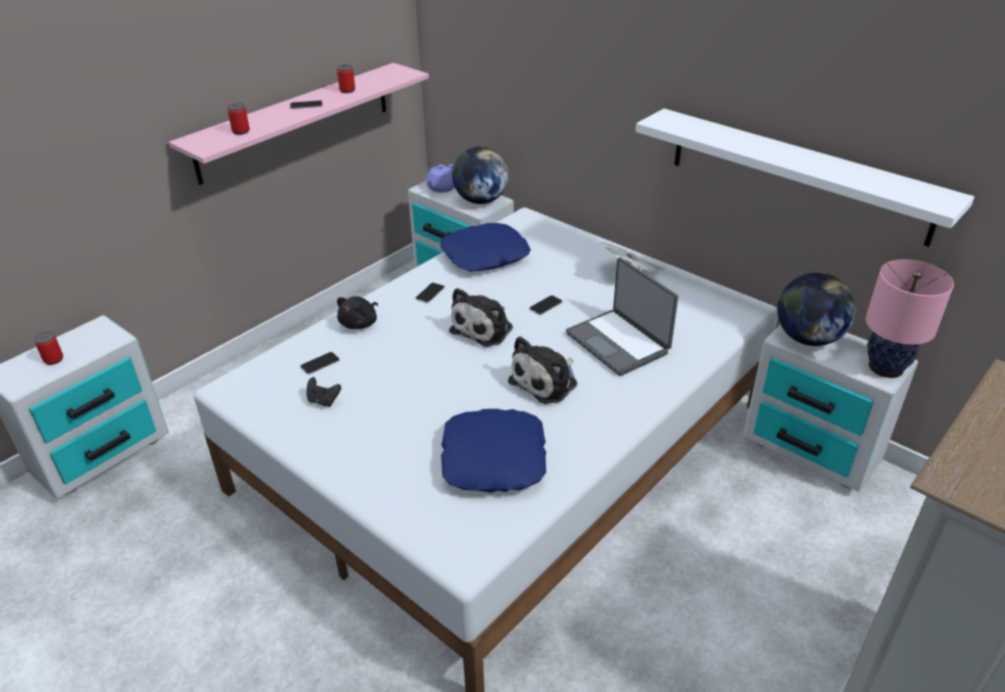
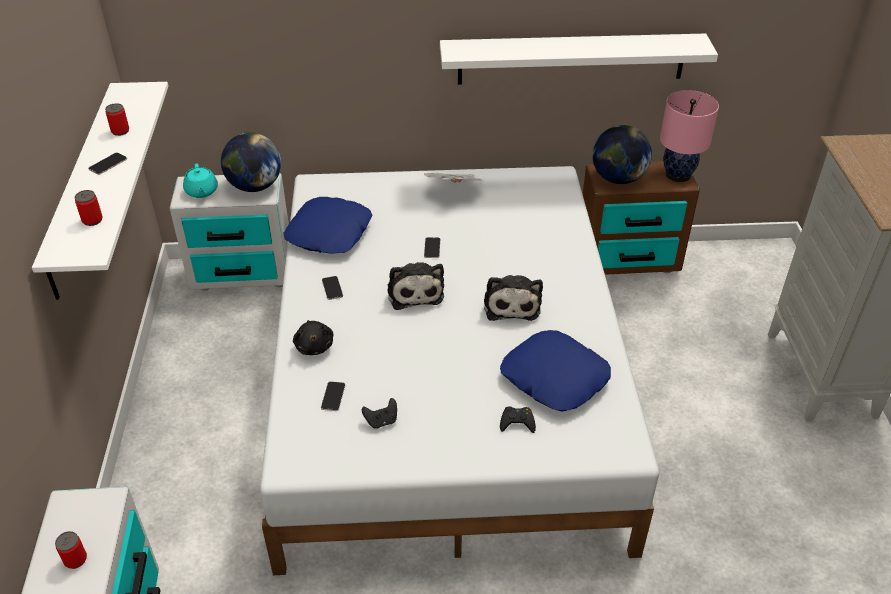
camera: 45 degrees left, 5 degrees up
pink shelf [169,63,429,185] -> white shelf [32,82,168,300]
purple teapot [426,164,454,193] -> turquoise teapot [183,163,218,198]
laptop [566,257,678,376] -> none
white nightstand [743,324,918,492] -> brown nightstand [583,161,700,275]
none -> black game controller [500,406,536,433]

